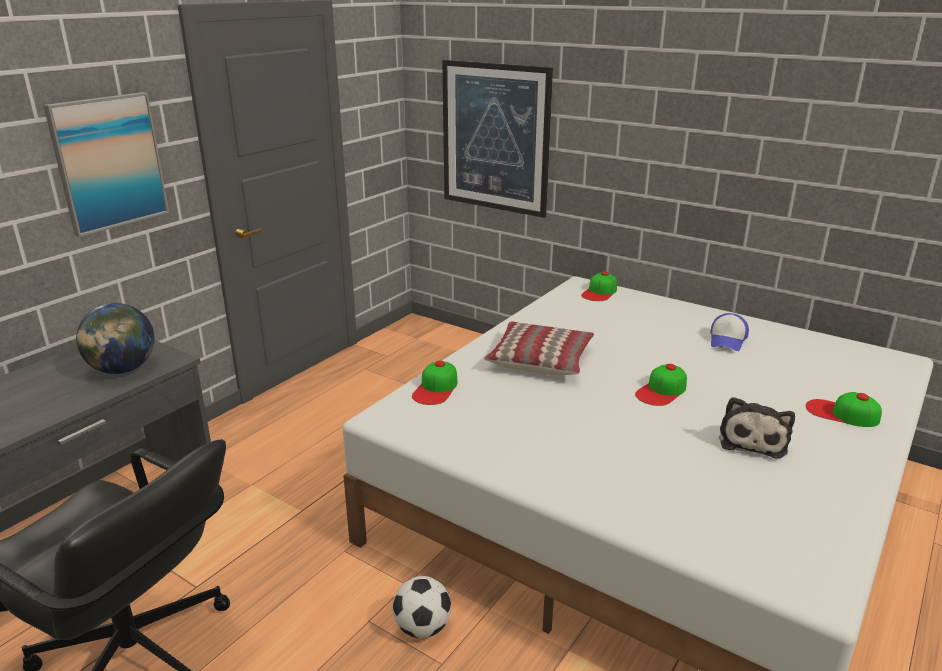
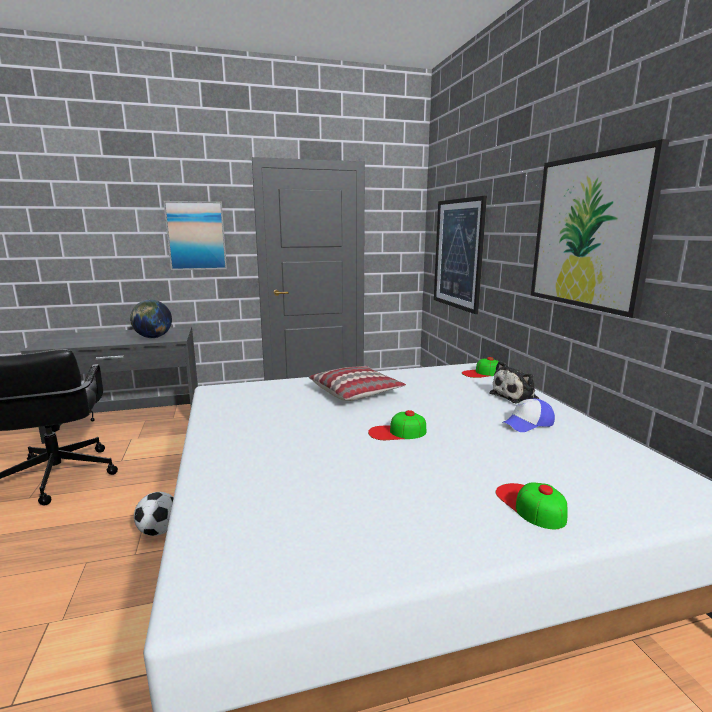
camera: 40 degrees right, 10 degrees down
cap [412,360,458,405] -> none
plush toy [719,397,795,458] -> plush toy moved to [489,361,539,403]
none -> picture [531,139,669,318]

